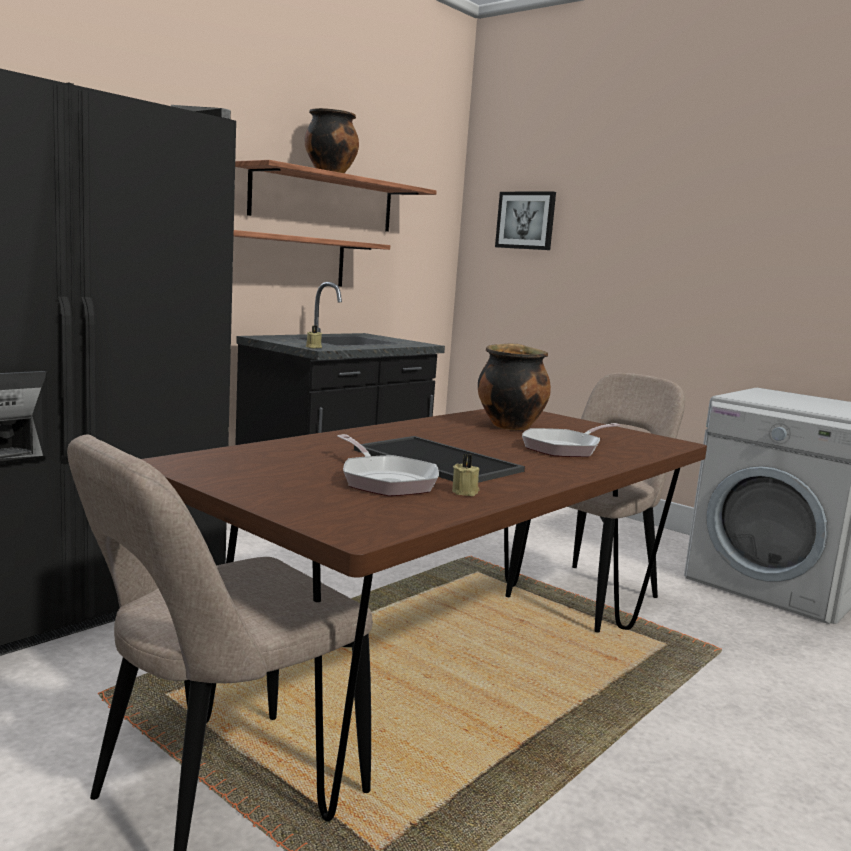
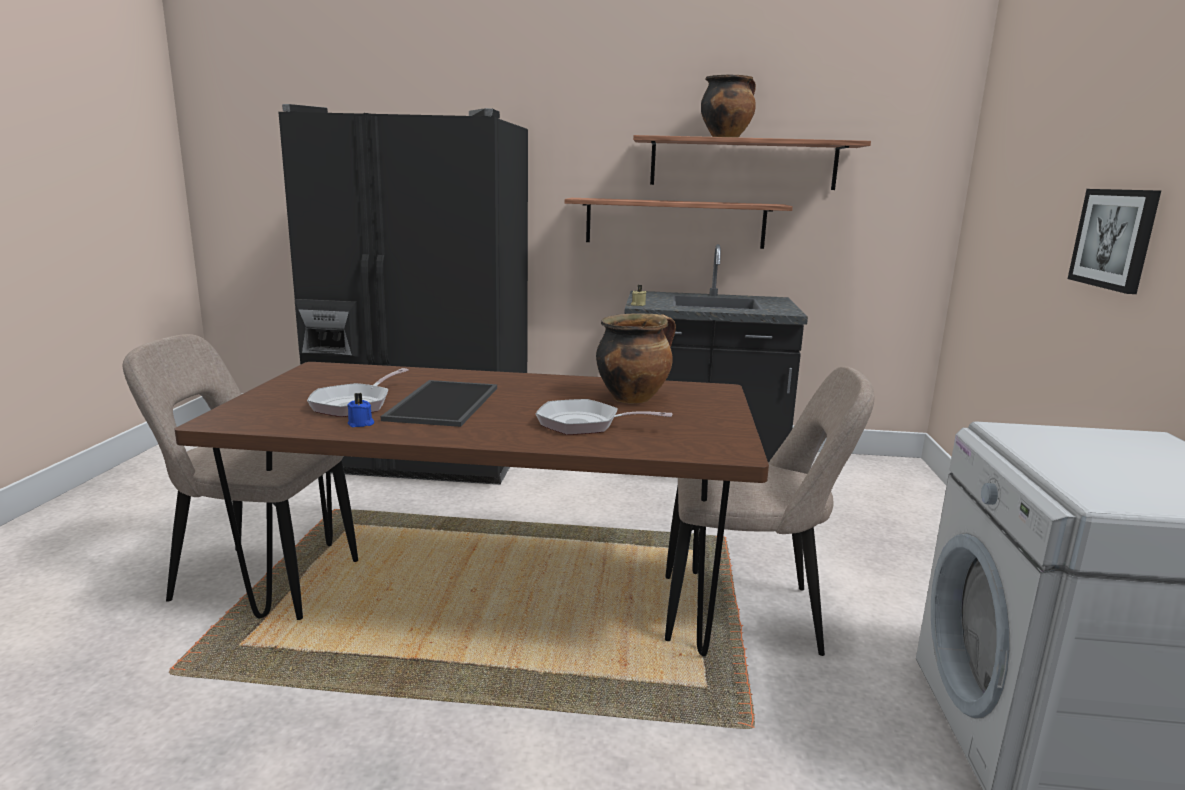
camera: 55 degrees right, 5 degrees up
beige candle [452,454,480,496] -> blue candle [347,393,374,427]
picture [495,192,556,250] -> picture moved to [1068,189,1161,294]

